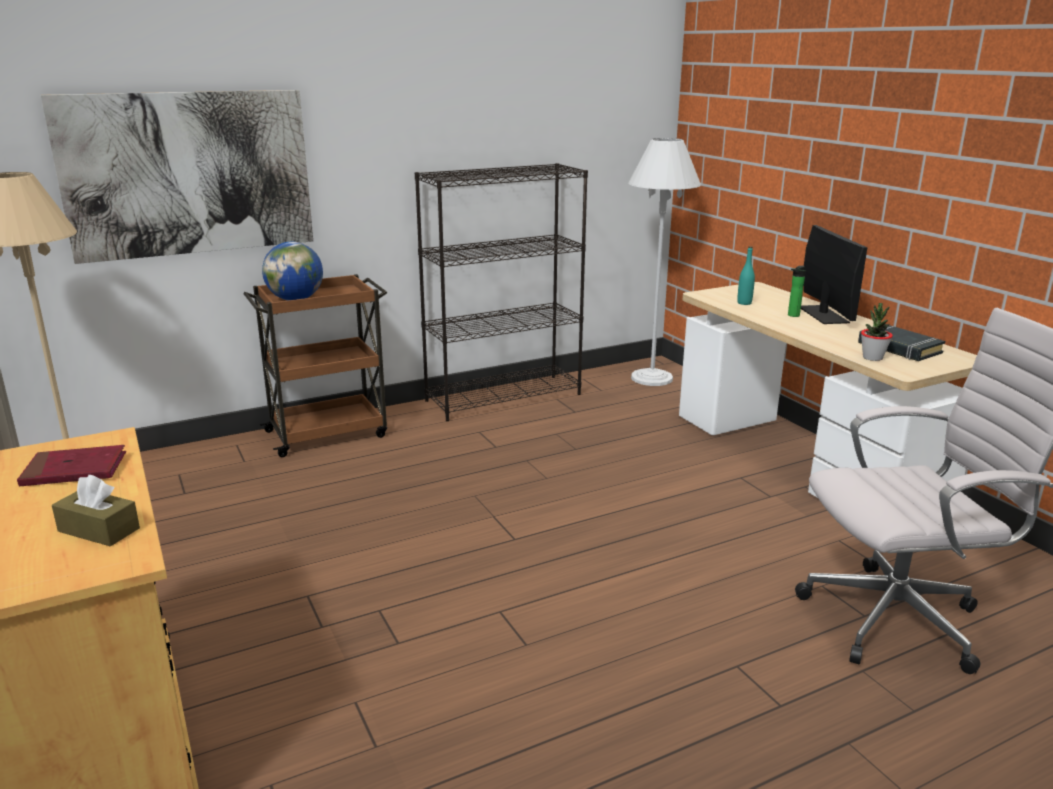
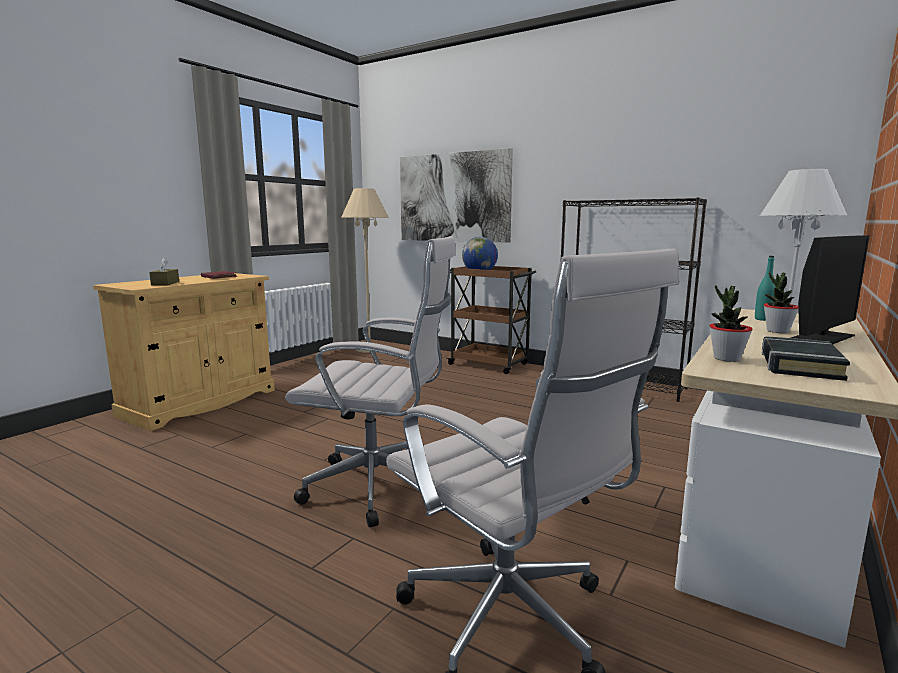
camera: 60 degrees right, 10 degrees down
bottle [788,266,806,317] -> potted plant [764,272,798,333]
none -> white office chair [285,236,456,528]

